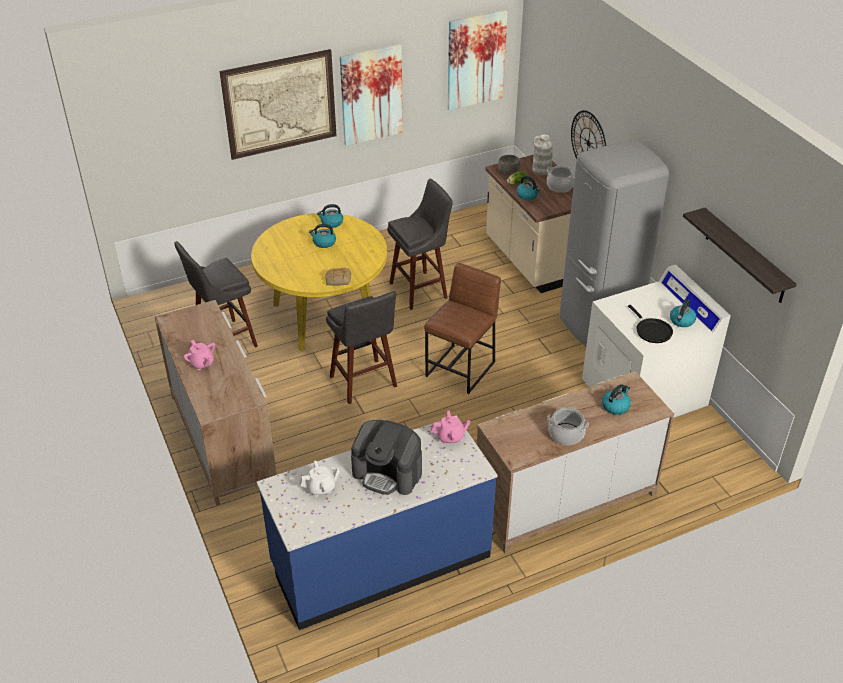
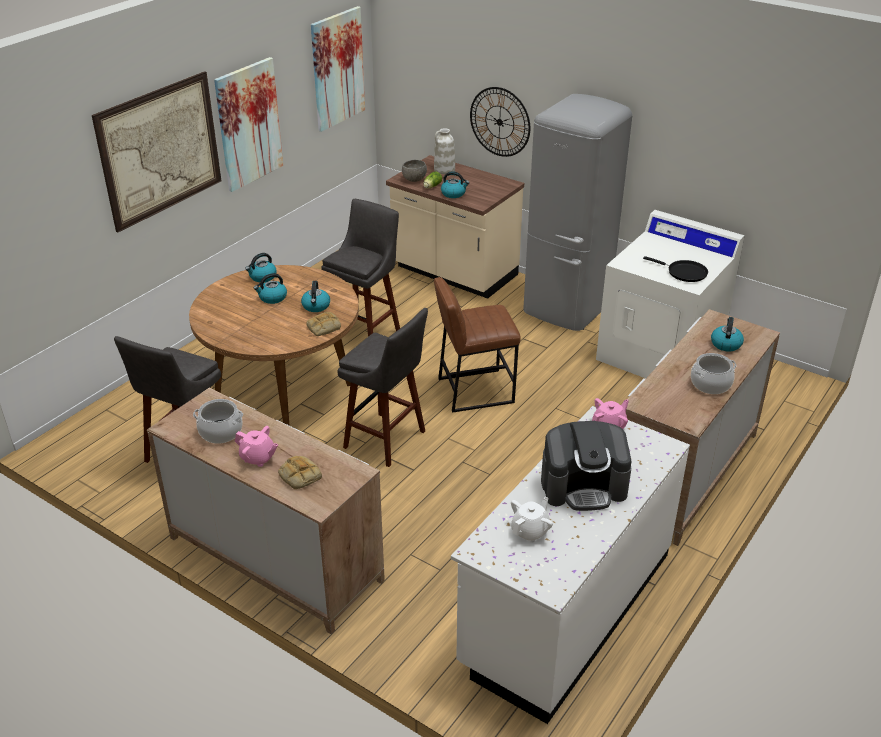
camera: 30 degrees left, 5 degrees down
yellow dining table [251,213,387,351] -> brown dining table [189,265,359,426]
blue counter [256,416,498,630] -> white counter [451,406,690,724]
brown chair [424,263,501,394] -> brown chair turned 105 degrees counterclockwise [434,277,521,413]
cooking pot [547,166,575,193] -> cooking pot moved to [193,399,243,444]
kettle [670,299,697,327] -> kettle moved to [301,281,330,312]
shelf [683,208,797,303] -> none
none -> bread [278,456,322,489]

